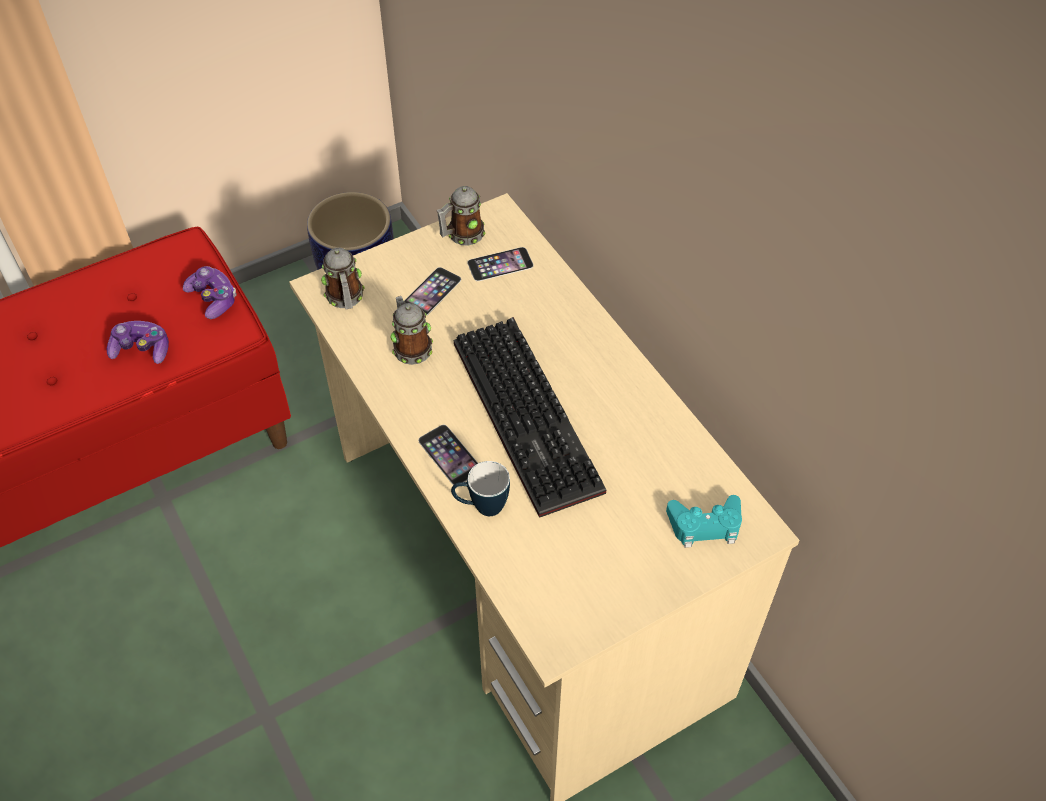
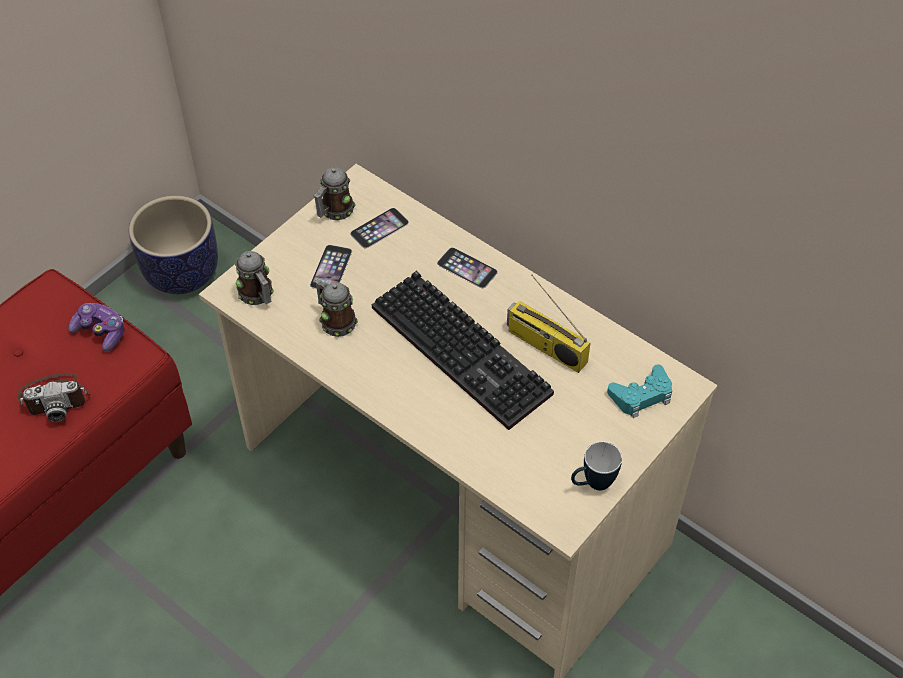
camera: 20 degrees left, 0 degrees up
game controller [107,321,169,364] -> camera [17,373,90,422]
phone [418,425,478,485] -> phone moved to [437,247,498,288]
mug [451,461,510,516] -> mug moved to [571,441,622,491]
none -> radio [507,275,591,373]

